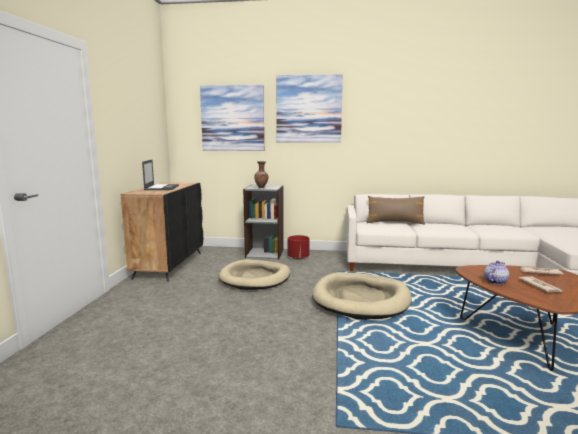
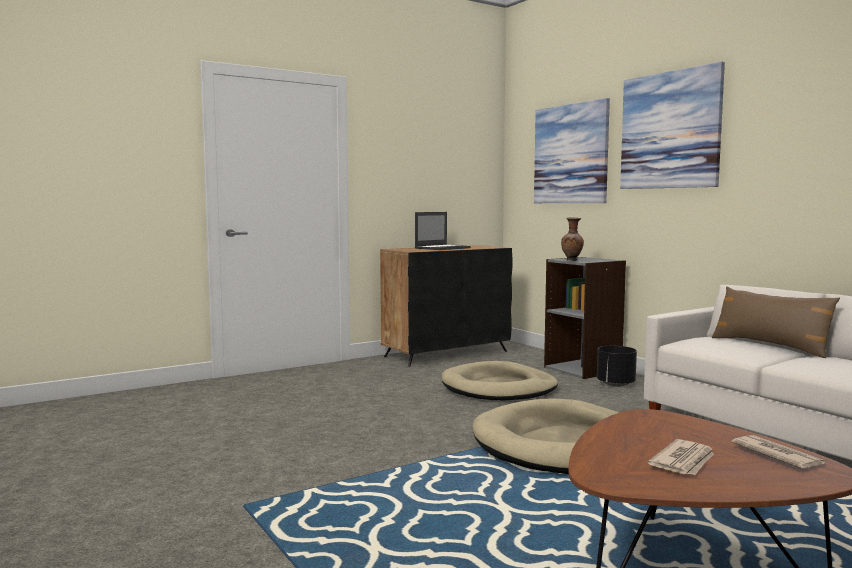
camera: 50 degrees right, 5 degrees down
red planter [288,235,310,259] -> black planter [597,346,637,387]
teapot [484,261,509,285] -> none

